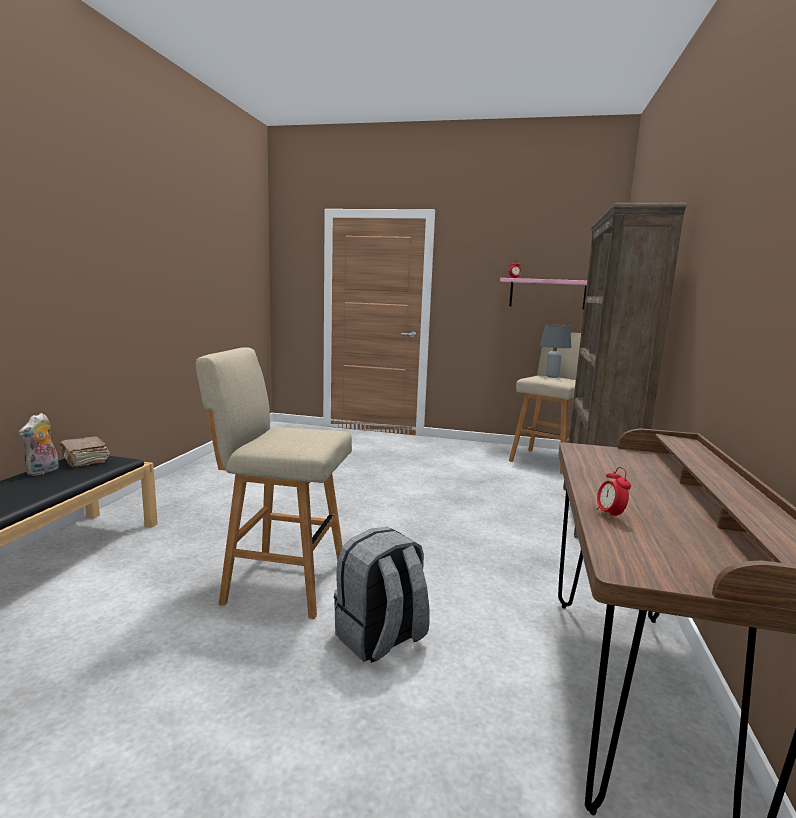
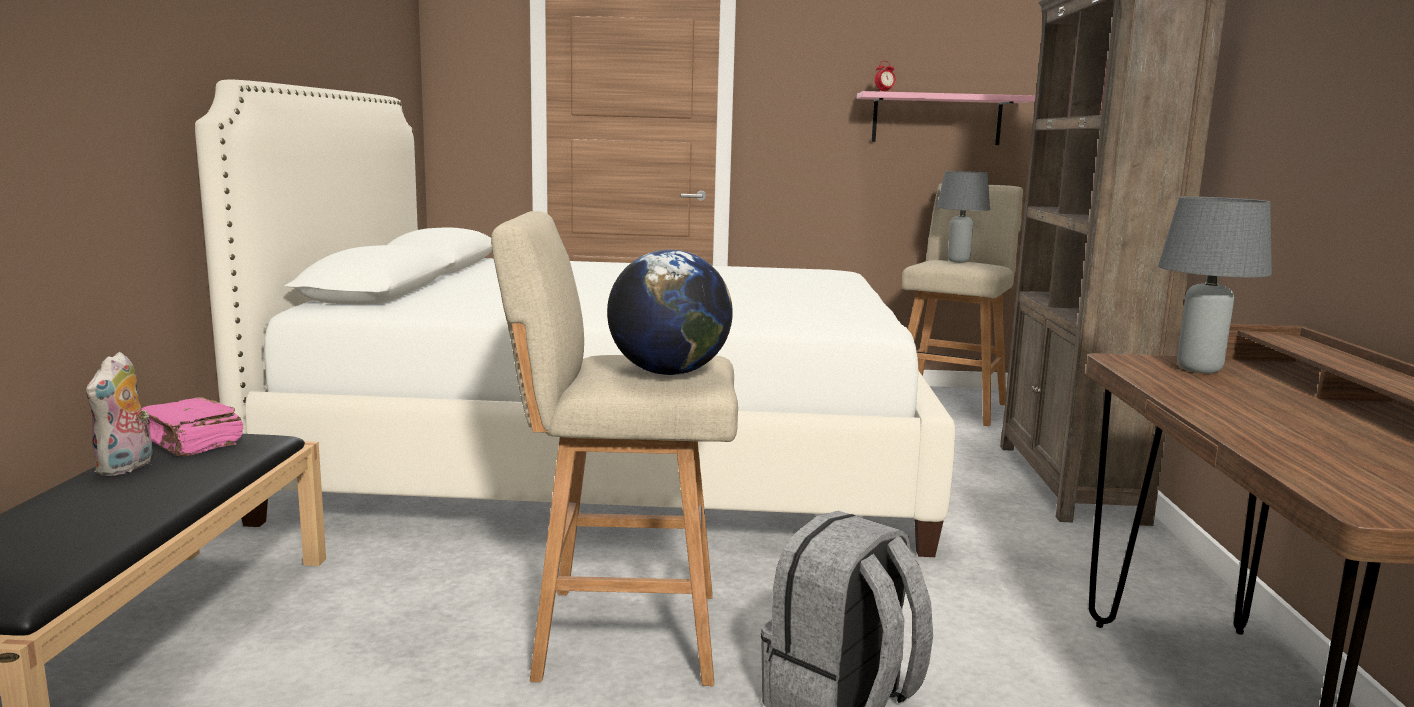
camera: 10 degrees left, 0 degrees up
brown book [59,436,110,468] -> pink book [142,397,244,457]
alarm clock [597,467,631,520] -> none
none -> white bed [195,79,955,557]
none -> globe [607,250,733,375]
none -> grey table lamp [1158,197,1272,374]

